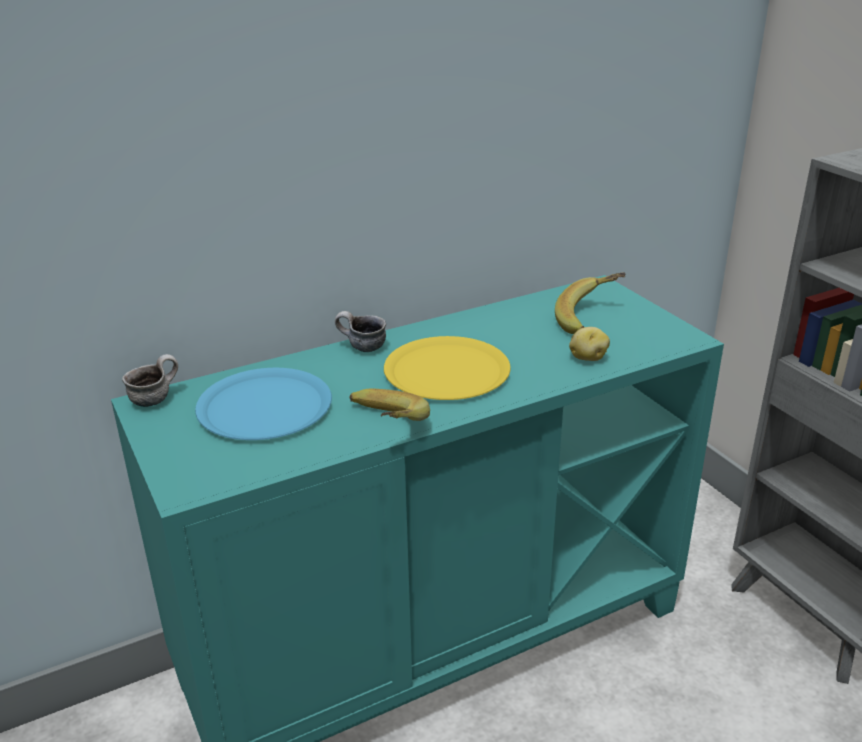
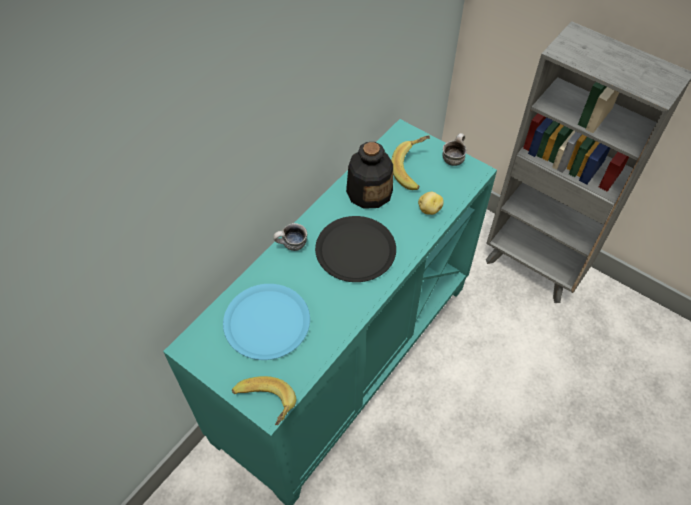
camera: 25 degrees left, 25 degrees up
mug [122,354,178,407] -> mug moved to [442,133,467,166]
banana [349,388,430,421] -> banana moved to [232,376,296,425]
yellow plate [384,336,511,400] -> black plate [315,216,396,282]
none -> bottle [346,142,393,209]

